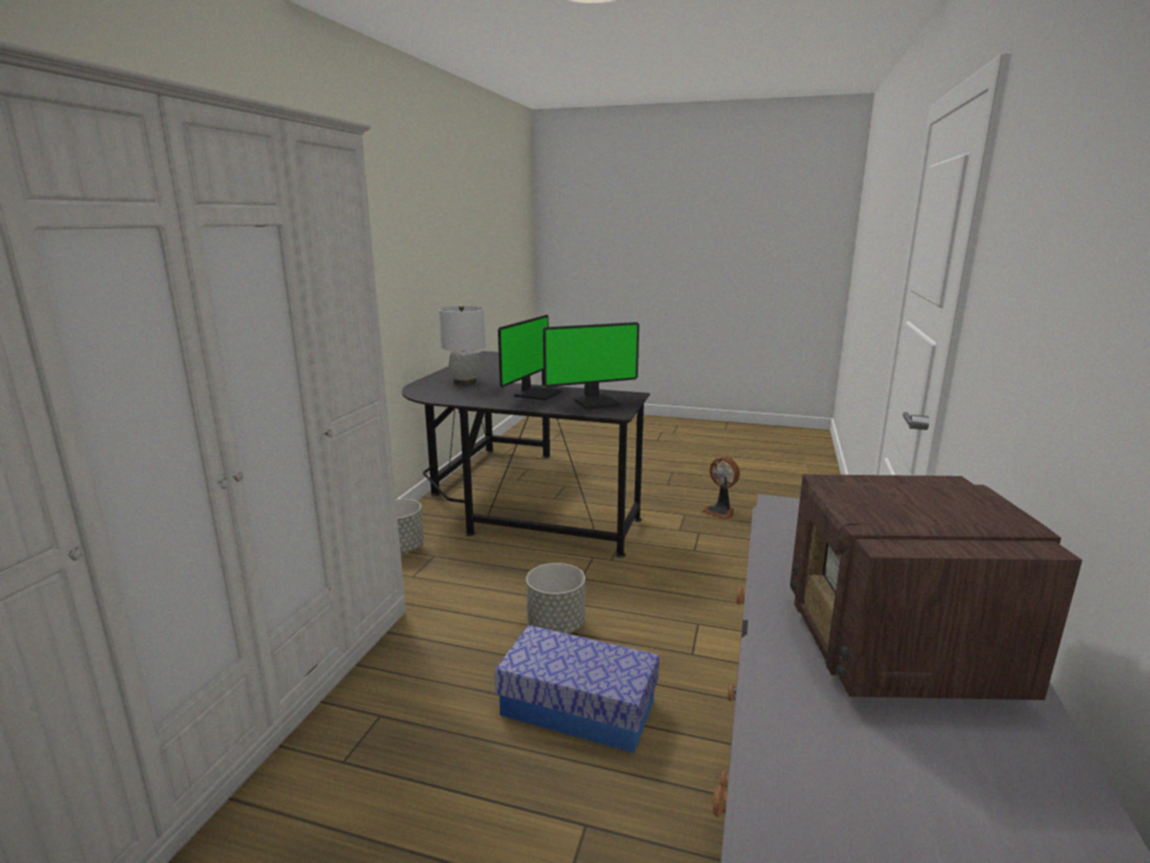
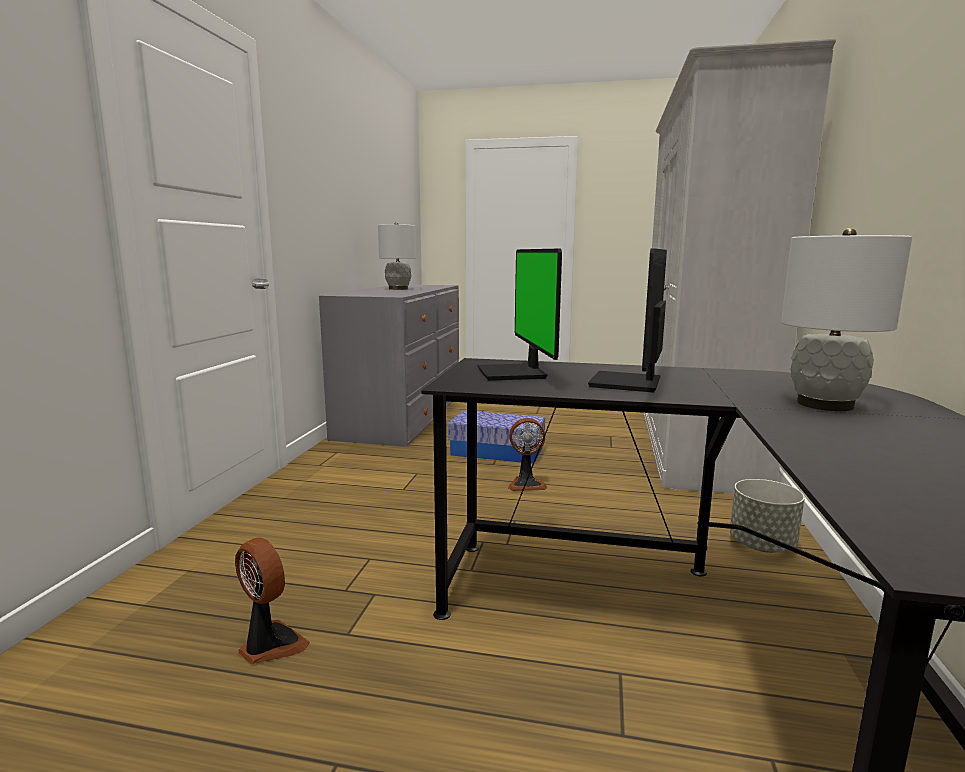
camera: 175 degrees right, 5 degrees down
grey planter [526,563,585,634] -> fan [508,418,547,491]
monitor [543,322,639,409] -> monitor turned 75 degrees counterclockwise [477,249,562,381]
radio [790,474,1082,700] -> white table lamp [378,222,416,290]

